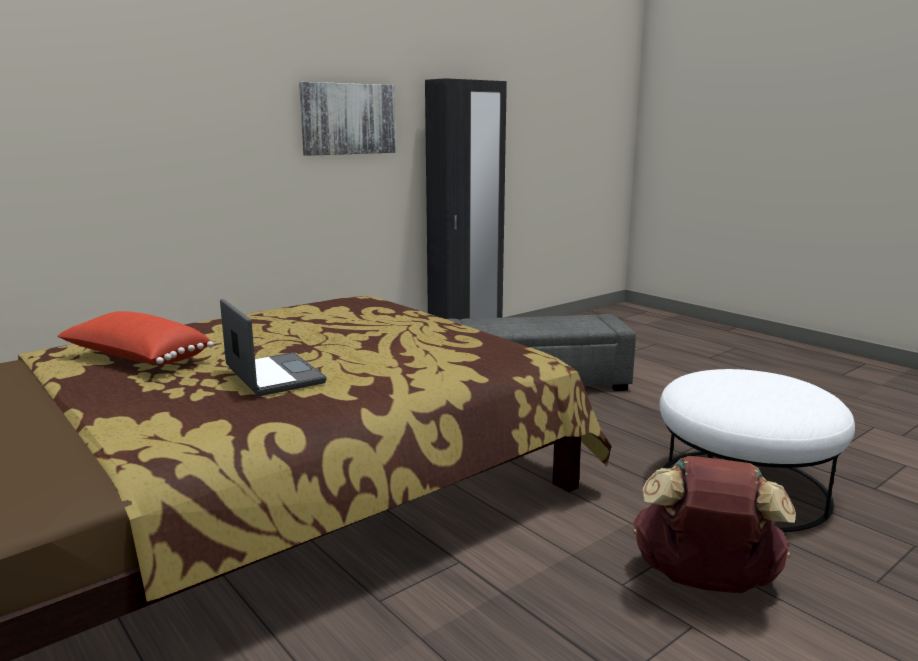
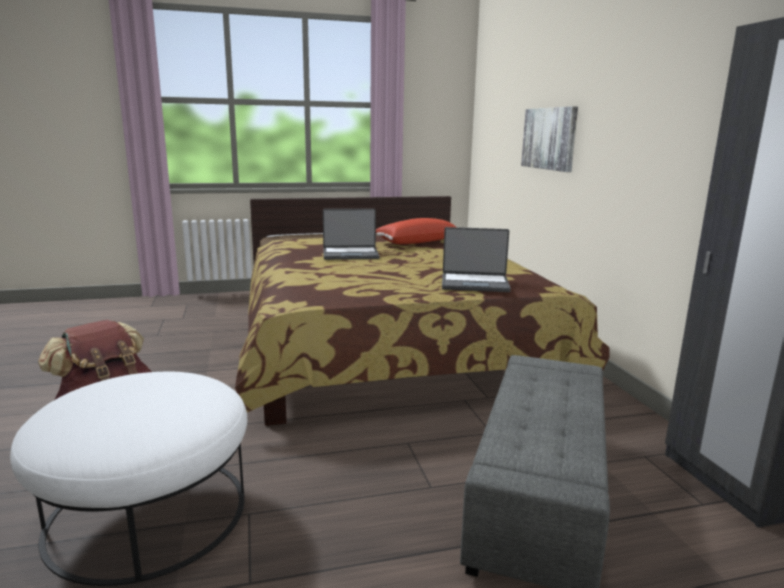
camera: 115 degrees right, 0 degrees up
picture [299,82,396,156] -> picture moved to [521,106,578,172]
none -> laptop [442,227,511,292]

